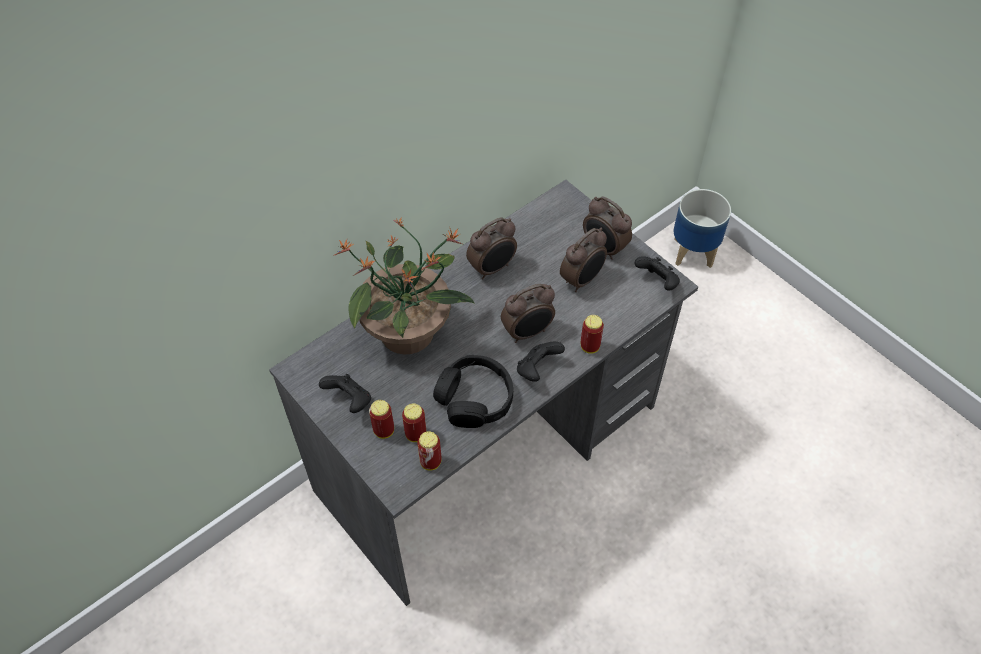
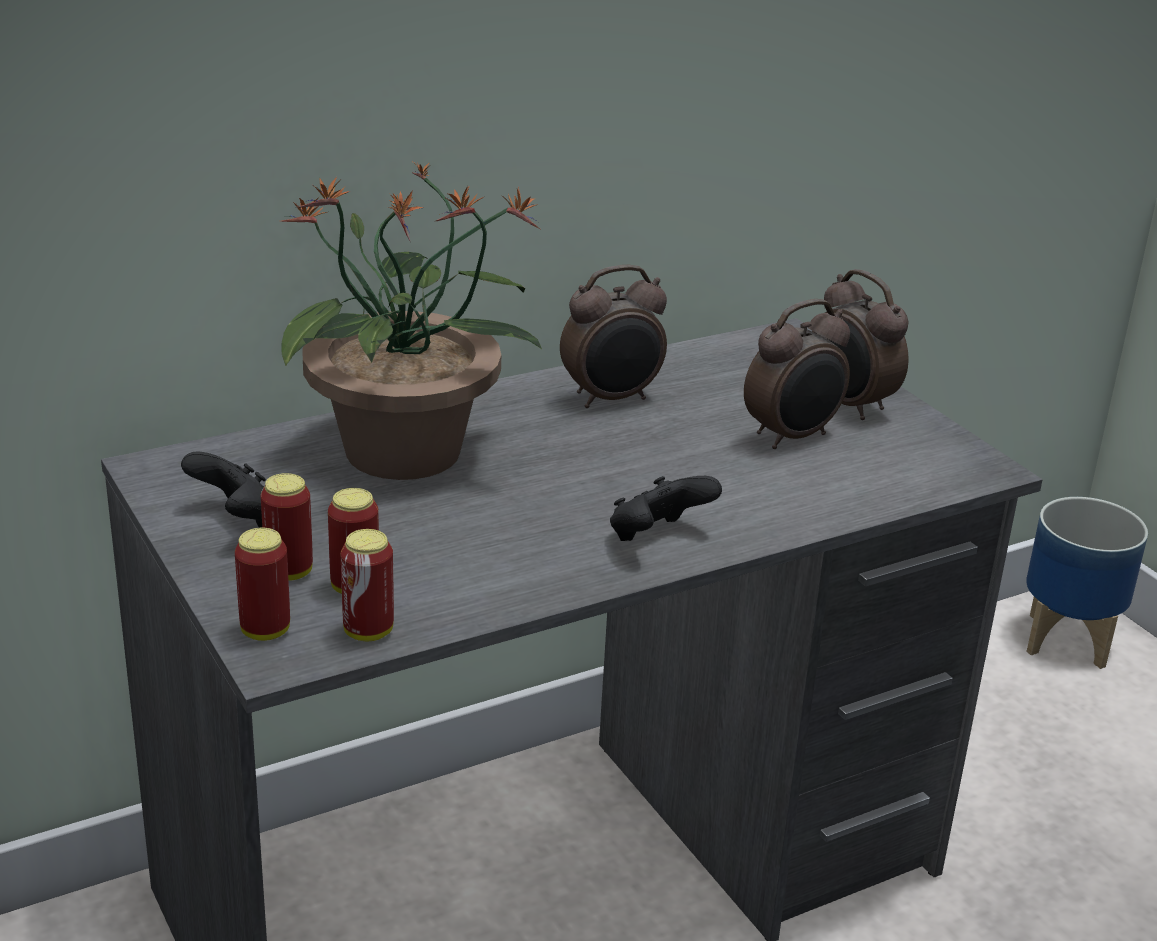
camera: 10 degrees right, 25 degrees down
black headphones [433,355,513,428] -> none
alarm clock [501,284,555,343] -> none
can [581,315,604,354] -> can moved to [235,528,290,641]
black game controller [634,256,680,291] -> none

